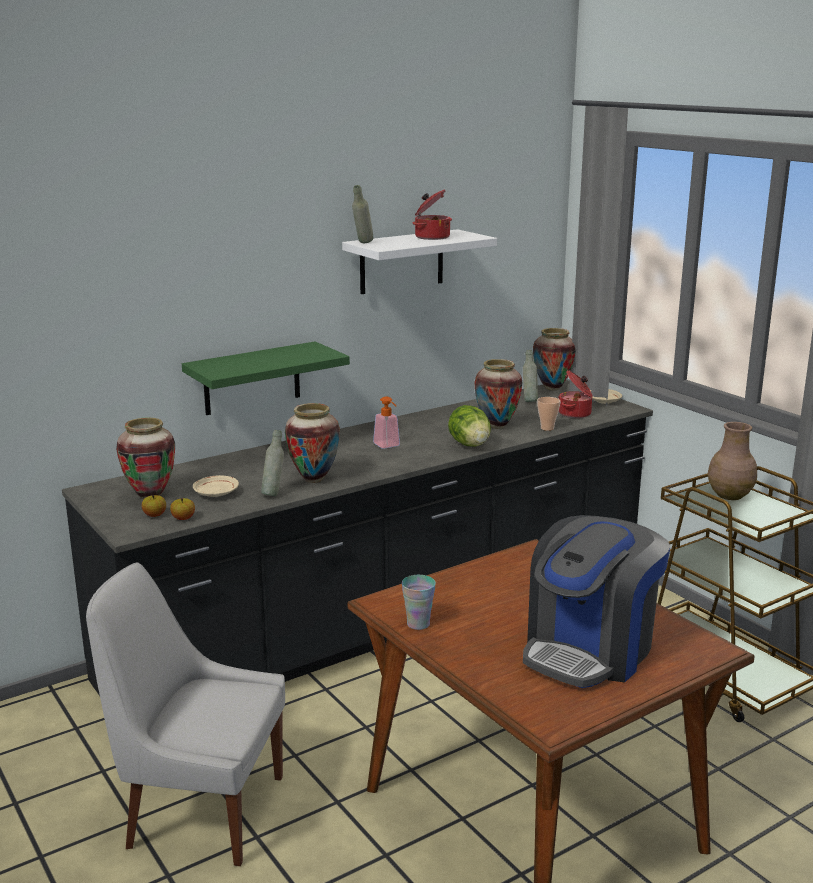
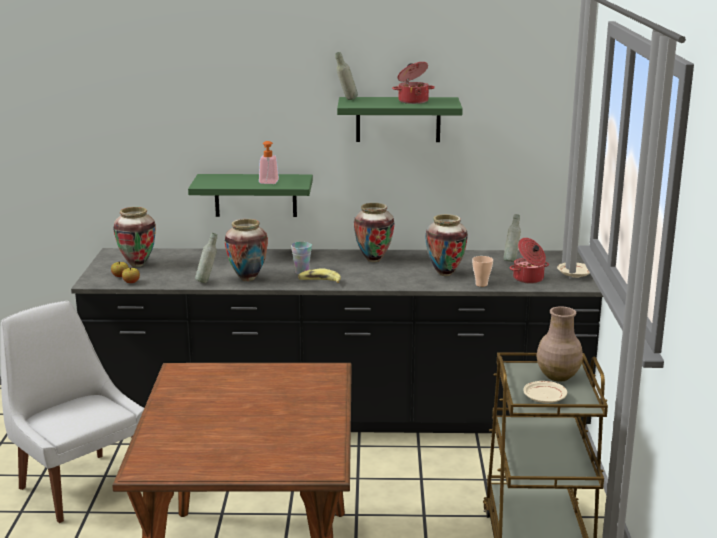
camera: 35 degrees right, 0 degrees up
beige plate [193,475,239,497] -> beige plate moved to [523,381,567,403]
white shelf [342,229,497,294] -> green shelf [337,97,463,142]
soap dispenser [373,396,400,449] -> soap dispenser moved to [259,141,279,184]
cup [402,575,436,630] -> cup moved to [291,242,312,274]
lettuce [448,405,491,447] -> none
coffee machine [523,515,671,688] -> none
vase [533,328,576,391] -> vase moved to [354,203,394,262]
none -> banana [298,268,341,283]

